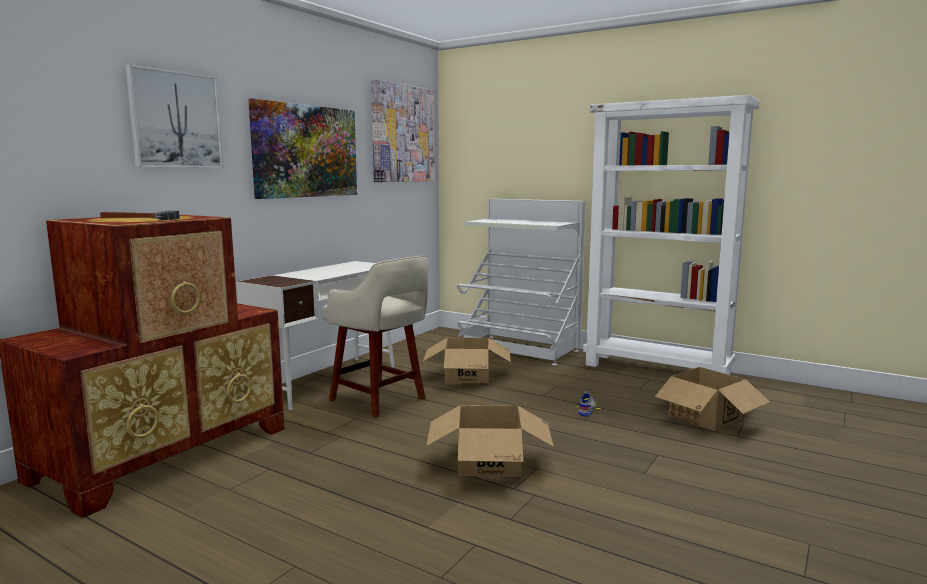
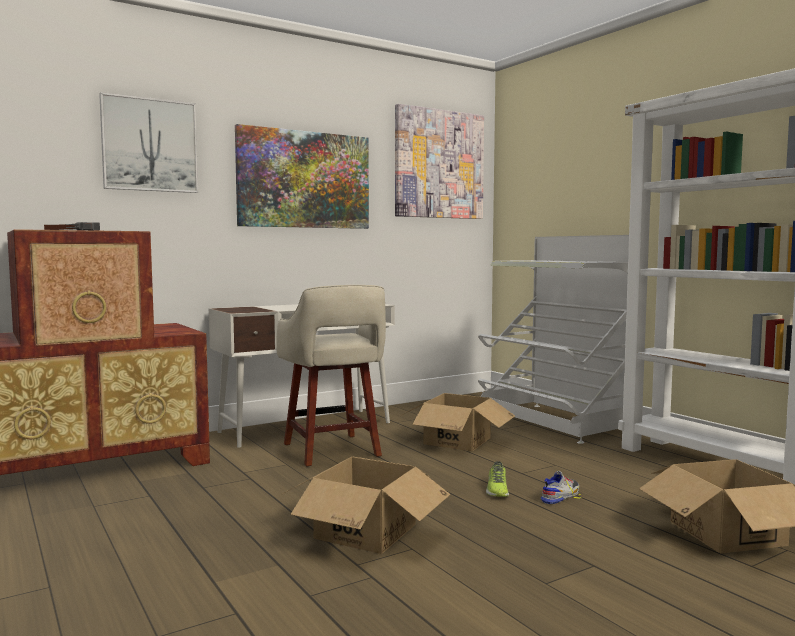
camera: 25 degrees right, 5 degrees down
none -> shoe [486,461,509,497]

